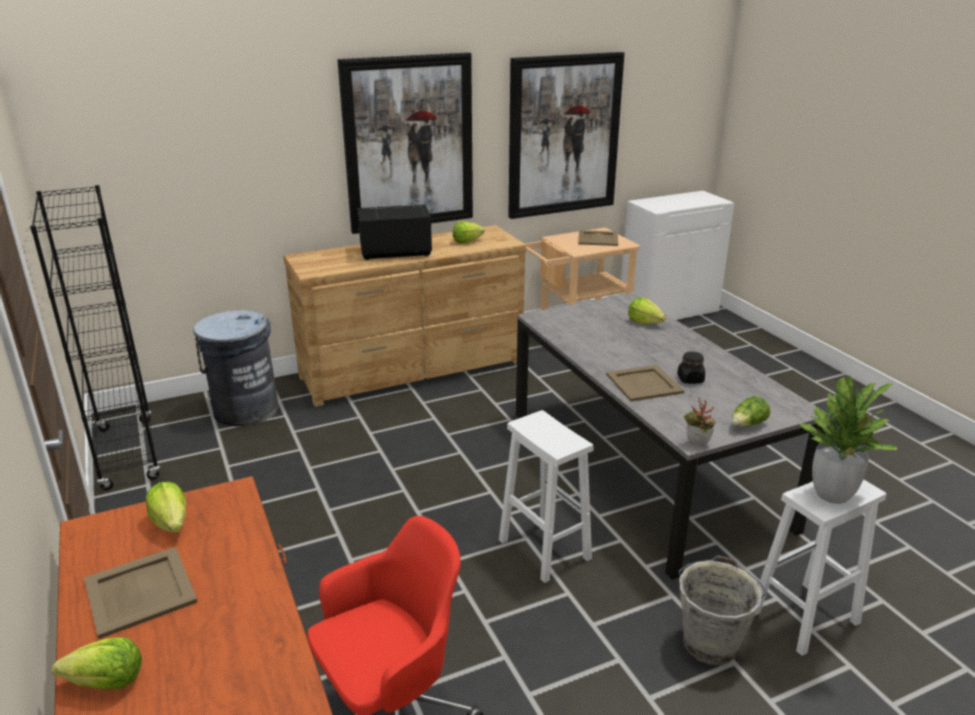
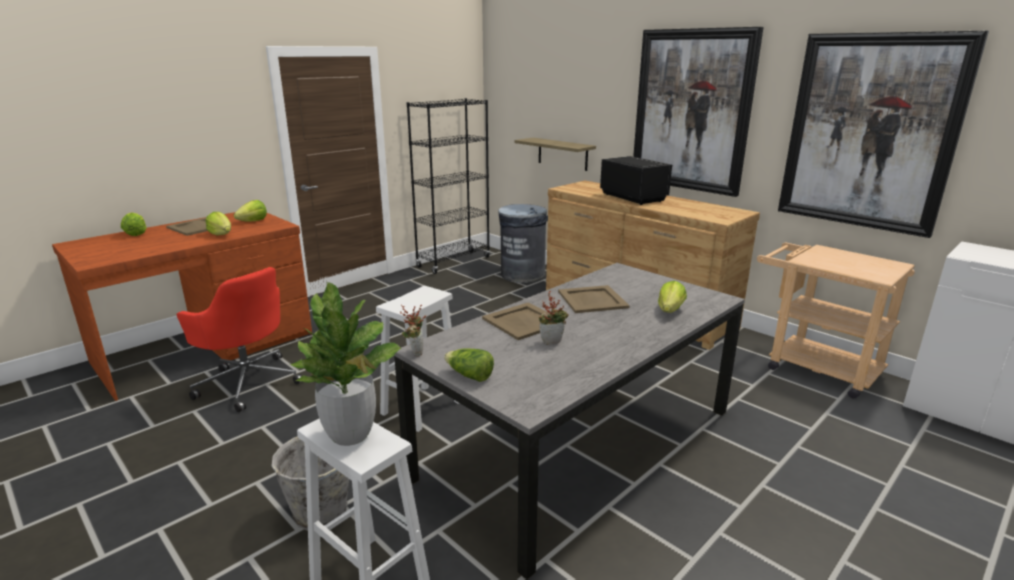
camera: 70 degrees right, 5 degrees down
lettuce [453,221,484,243] -> lettuce moved to [206,212,231,235]
beige tray [578,230,618,246] -> beige tray moved to [558,285,630,313]
black jar [677,352,705,384] -> potted plant [539,291,569,345]
none -> shelf [515,138,596,171]

